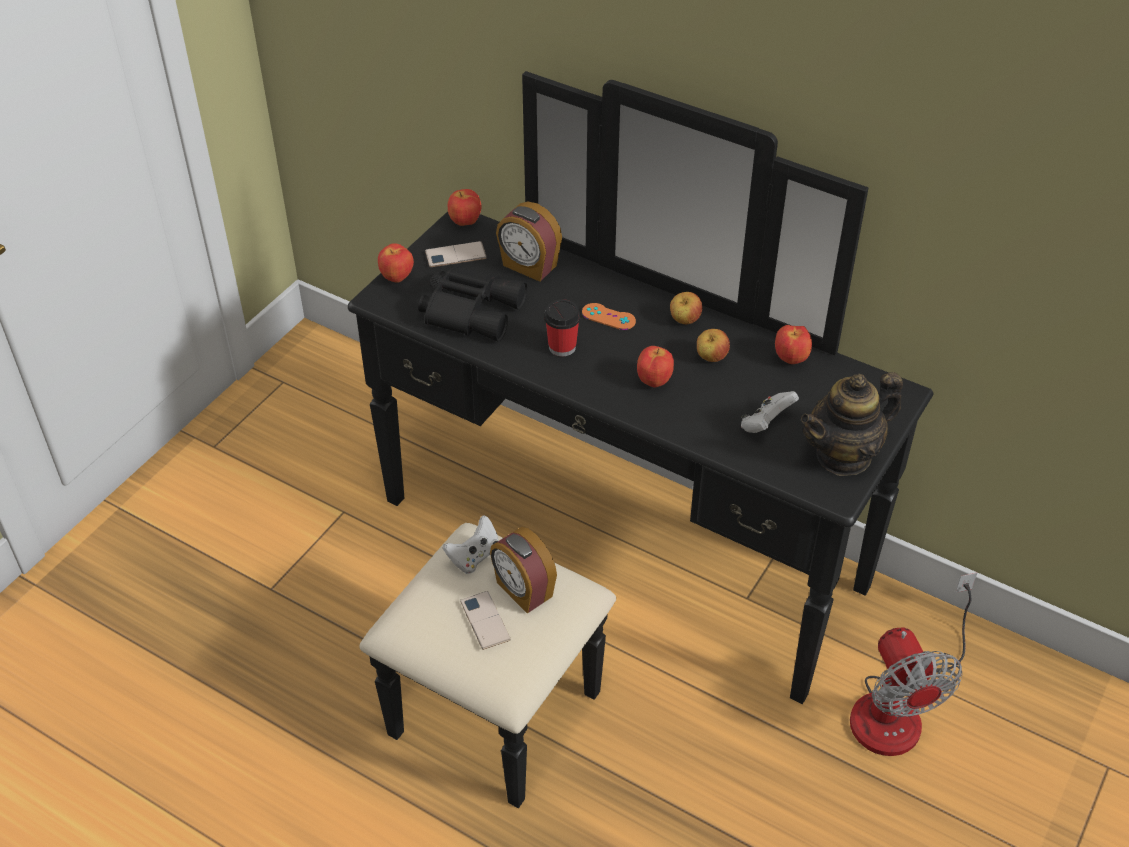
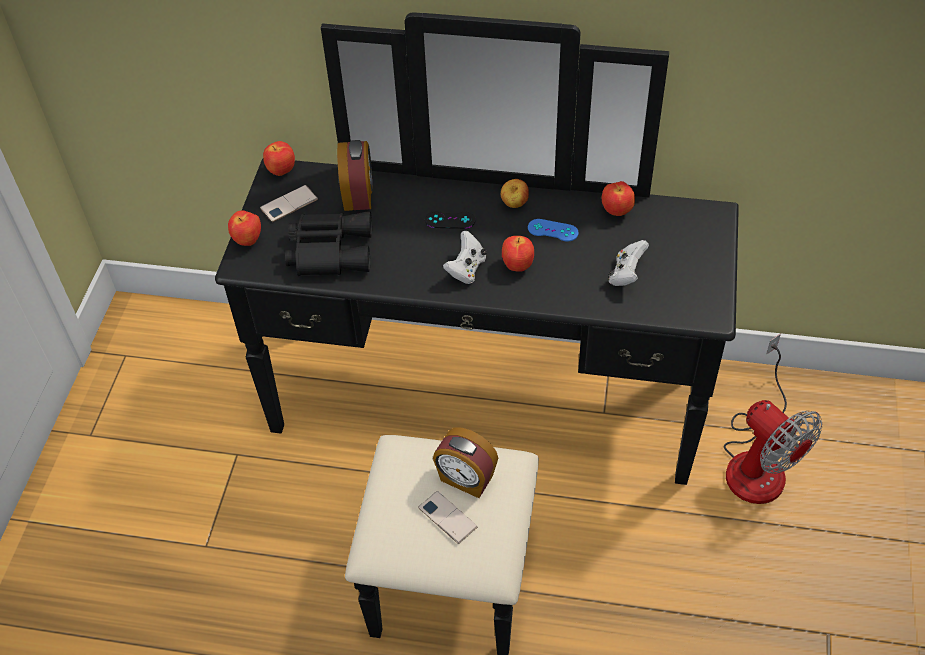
camera: 20 degrees left, 5 degrees up
white game controller [443,515,499,574] -> white game controller moved to [443,231,487,284]
alarm clock [496,201,562,282] -> alarm clock turned 105 degrees counterclockwise [337,140,372,211]
cup [544,299,580,357] -> none
orange game controller [582,303,636,330] -> black game controller [425,211,476,229]
apple [697,329,730,362] -> blue game controller [528,219,579,242]
teapot [801,372,903,476] -> none

